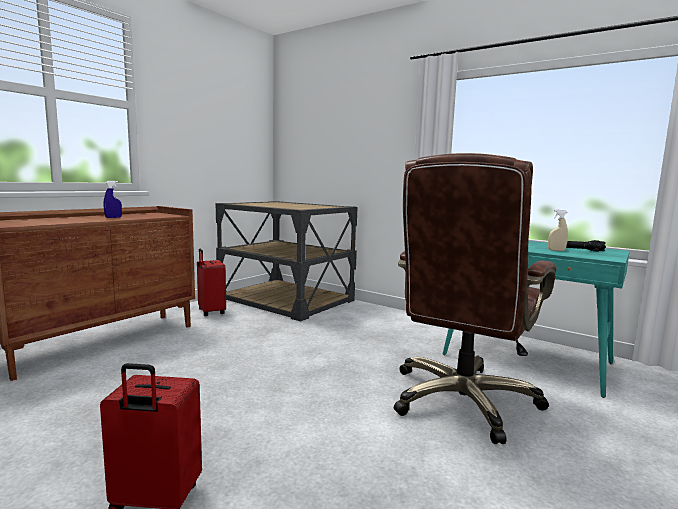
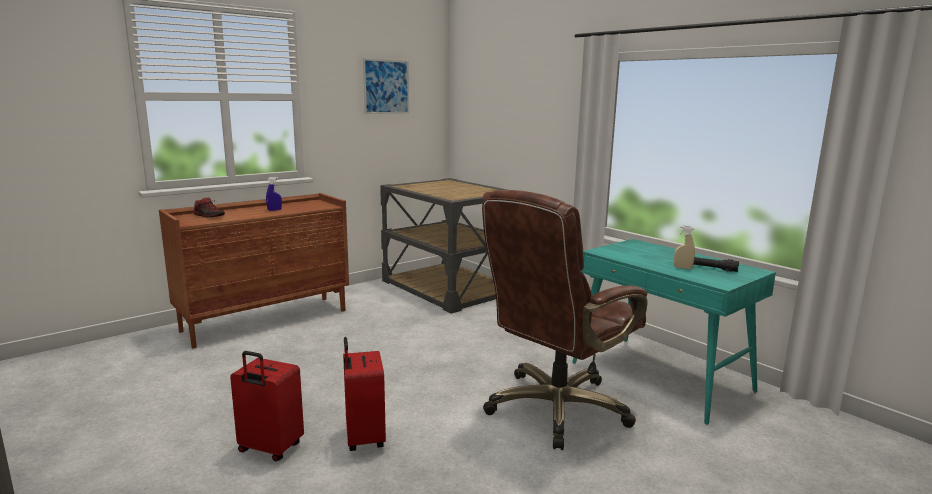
camera: 15 degrees right, 5 degrees up
red suitcase [197,249,226,316] -> red suitcase moved to [343,337,386,451]
none -> shoe [193,197,225,218]
none -> picture [363,58,409,114]

